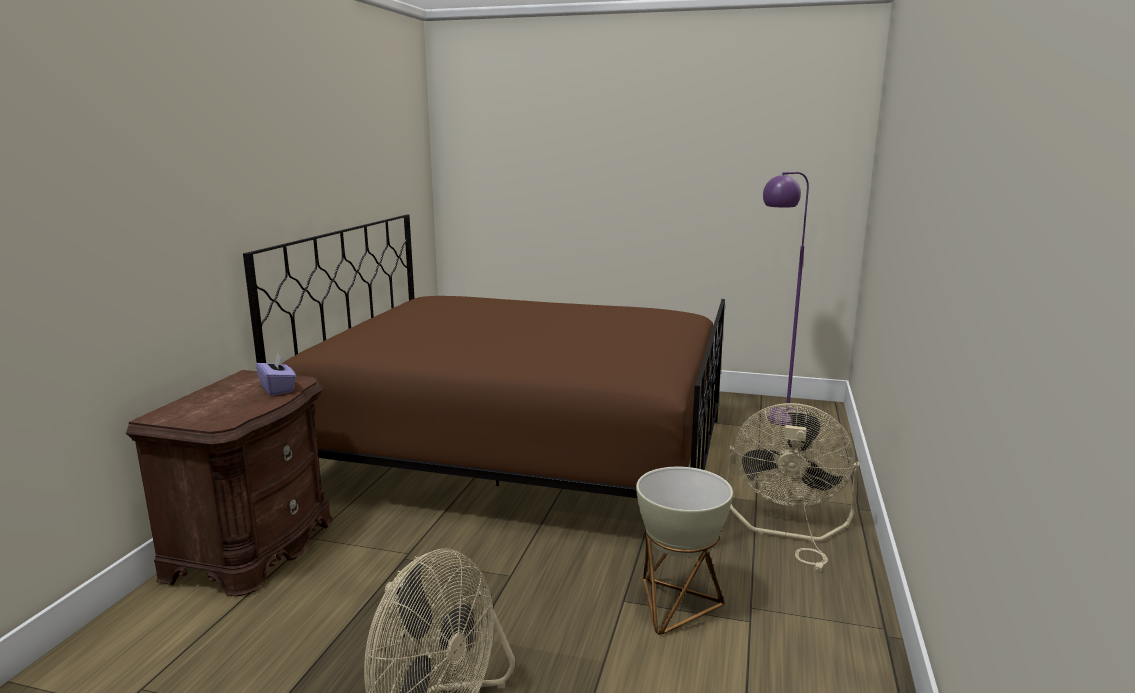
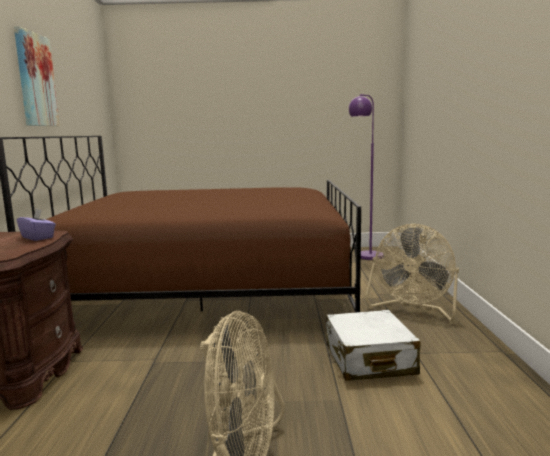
camera: 15 degrees left, 5 degrees down
planter [636,467,733,635] -> white suitcase [326,310,421,381]
beige fan [726,403,859,572] -> beige fan turned 150 degrees counterclockwise [365,224,459,324]
none -> picture [14,26,59,126]

